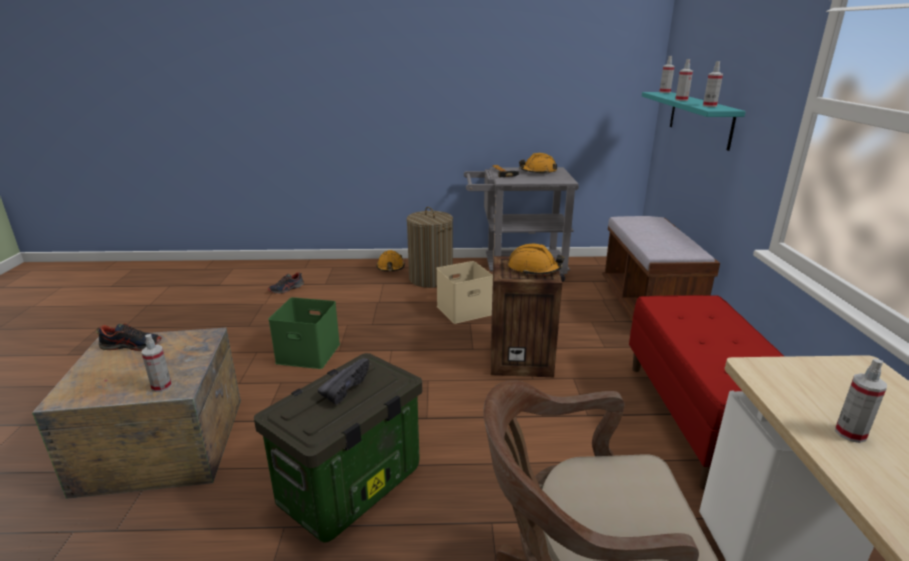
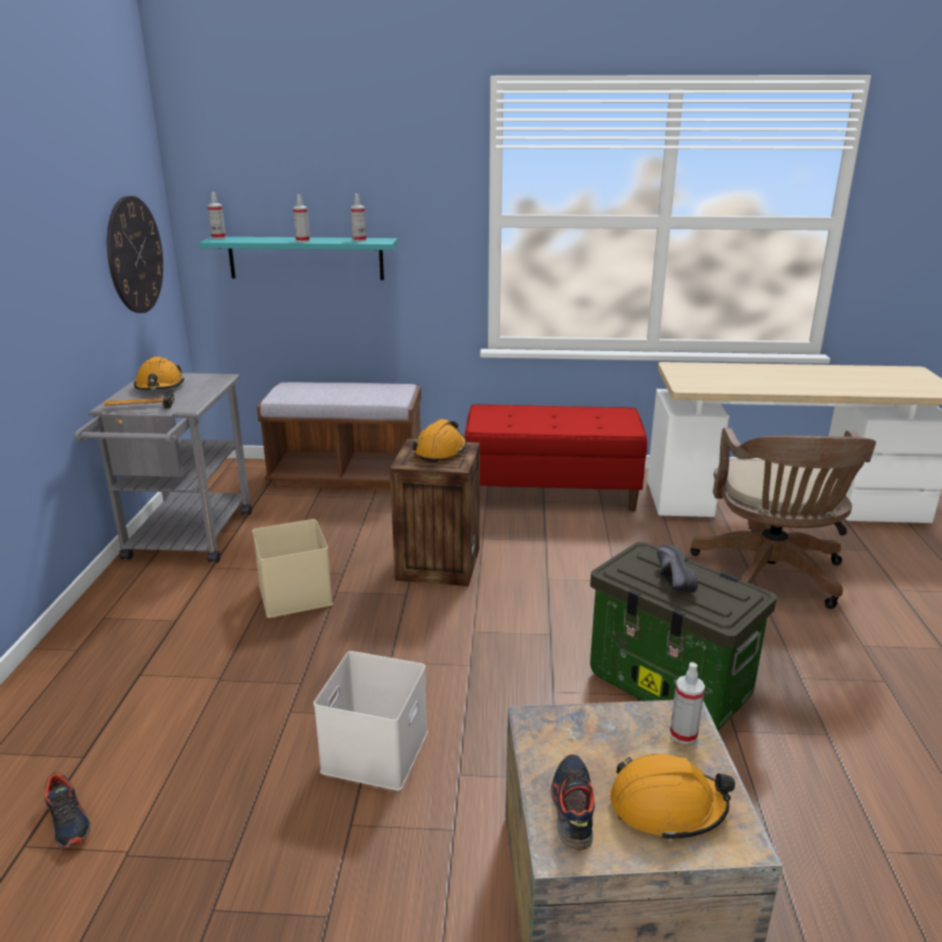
camera: 85 degrees left, 0 degrees up
green storage box [268,297,340,369] -> white storage box [314,651,428,791]
black shoe [317,358,369,404] -> black shoe turned 45 degrees clockwise [657,545,698,593]
orange hard hat [376,250,405,271] -> orange hard hat moved to [610,754,735,841]
laundry basket [407,207,453,288] -> none
spray bottle [835,359,887,443] -> none
none -> wall clock [107,196,163,313]

